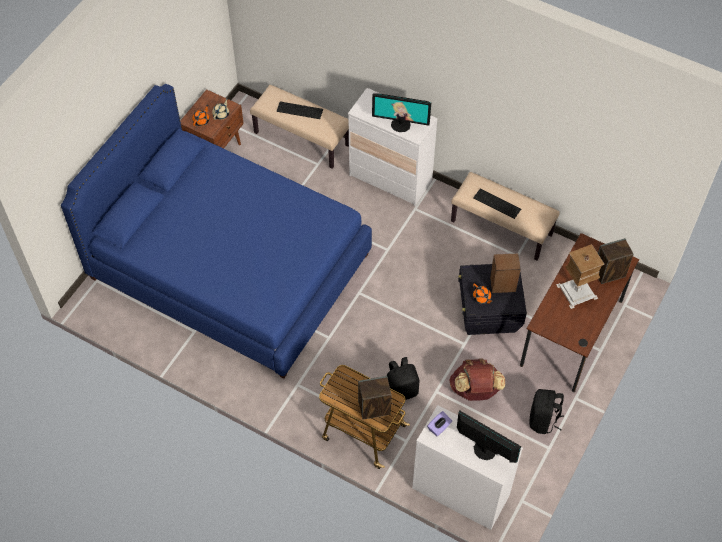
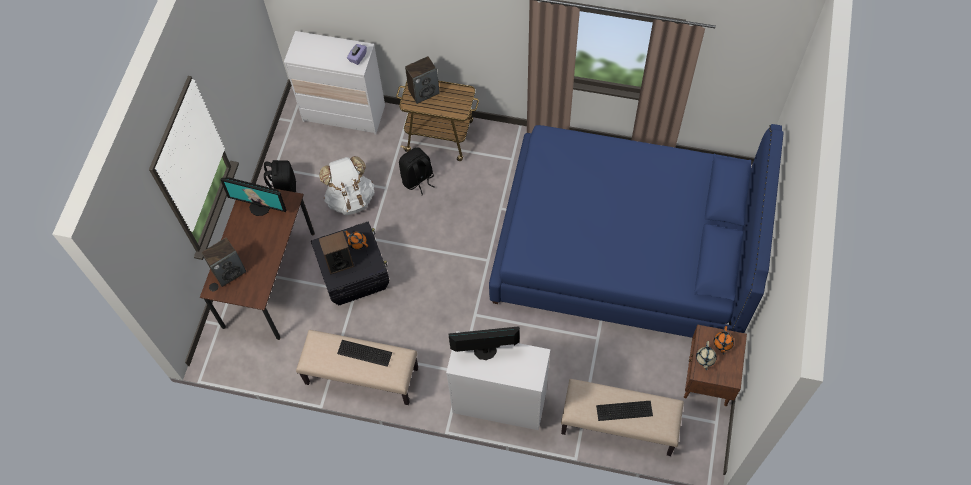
camera: 165 degrees right, 5 degrees up
brown backpack [449,358,505,401] -> white backpack [319,156,374,215]
monitor [457,411,521,463] -> monitor moved to [221,177,286,216]
table lamp [556,244,604,309] -> none

